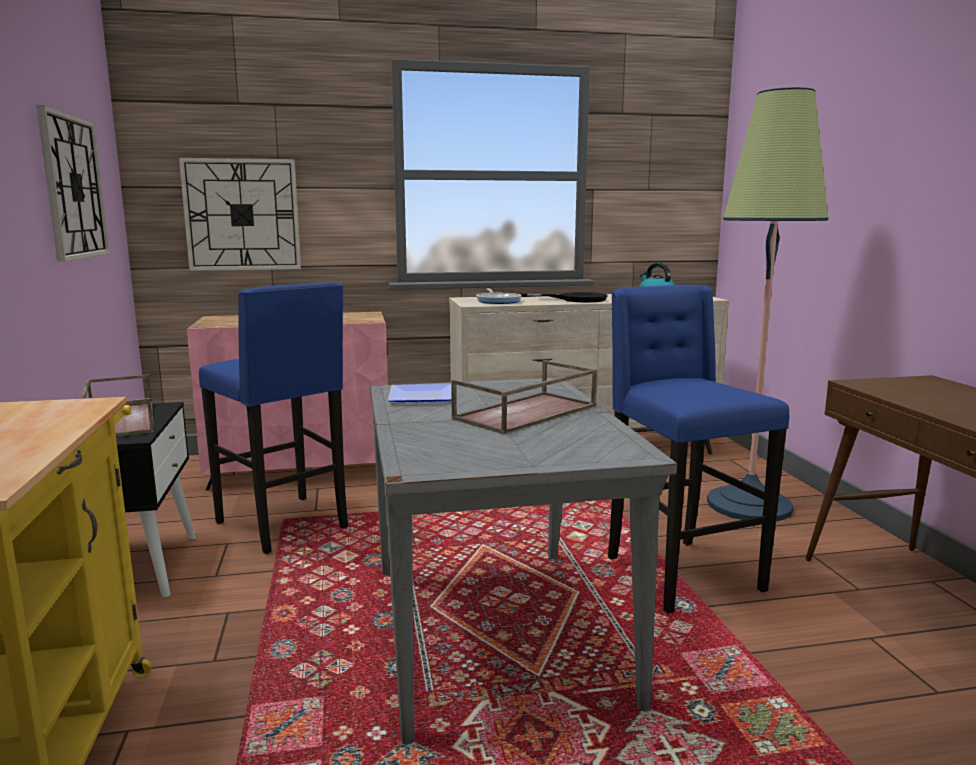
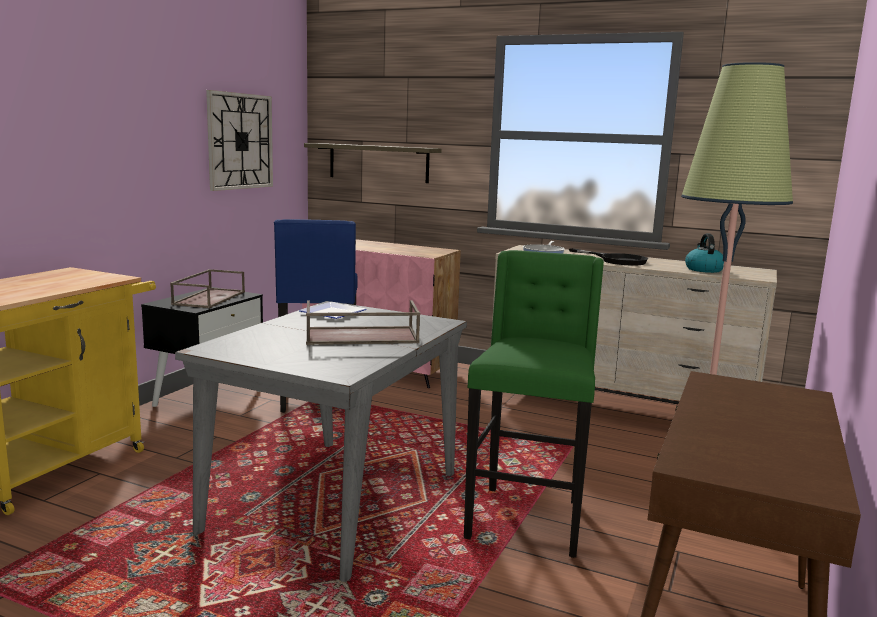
camera: 35 degrees right, 0 degrees up
wall clock [179,158,301,271] -> shelf [304,143,442,183]
blue stool [608,285,789,614] -> green stool [464,250,604,558]

